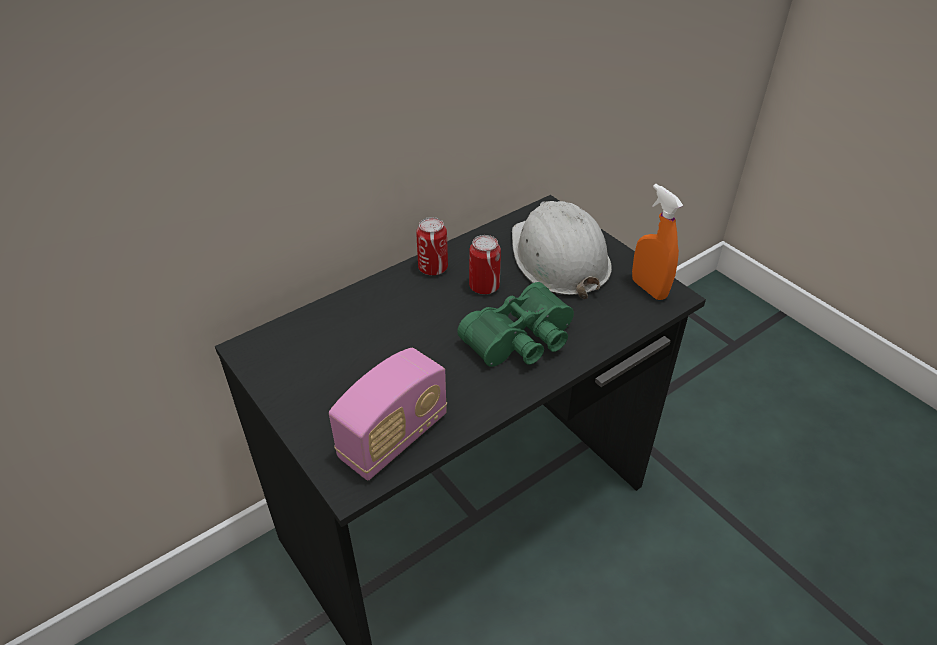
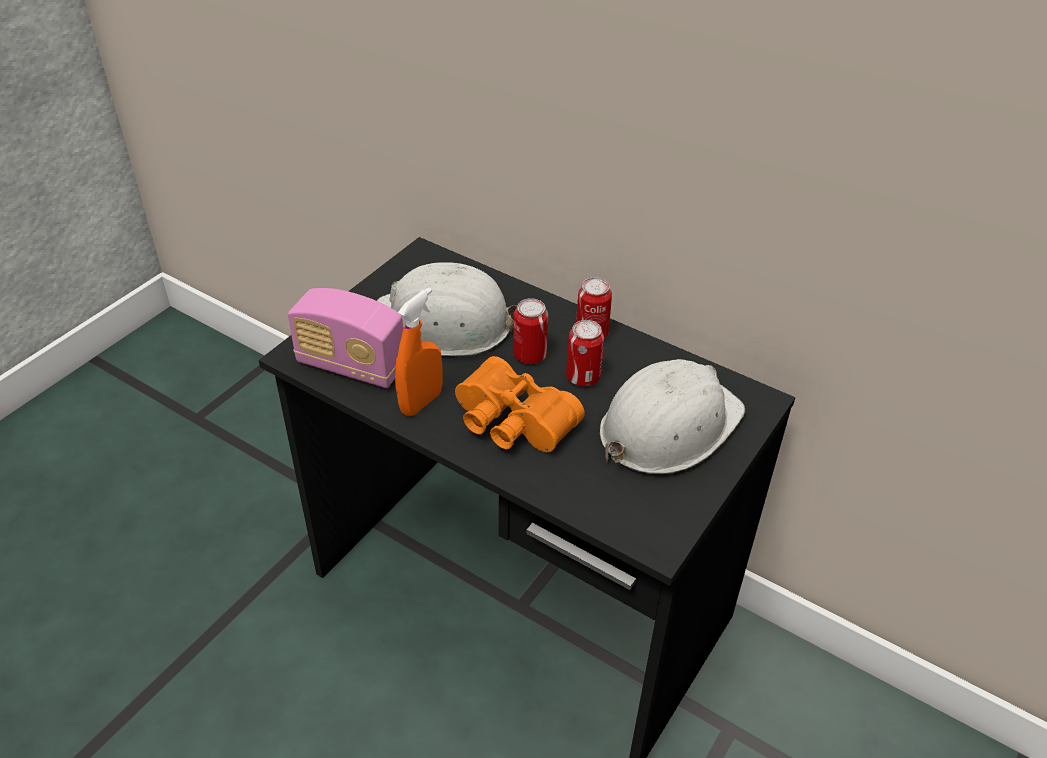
camera: 70 degrees right, 0 degrees up
green binoculars [457,282,574,367] -> orange binoculars [455,356,585,452]
orange spray bottle [632,184,683,300] -> orange spray bottle moved to [395,287,443,416]
none -> white hard hat [377,262,517,356]
none -> can [513,298,548,364]

